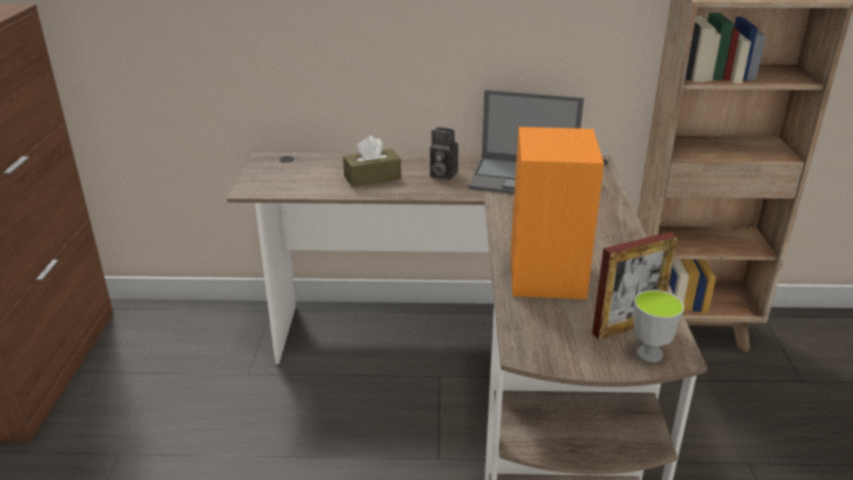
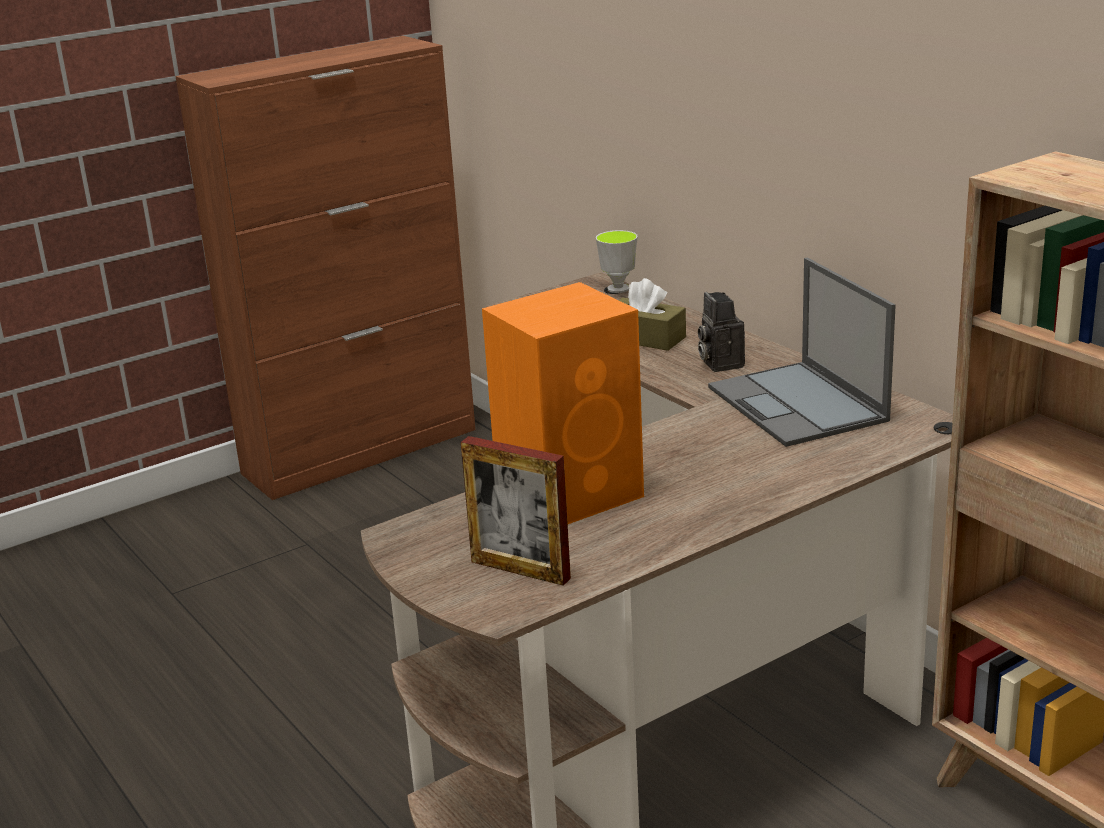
camera: 55 degrees right, 5 degrees down
cup [634,290,684,362] -> cup moved to [596,230,638,293]

